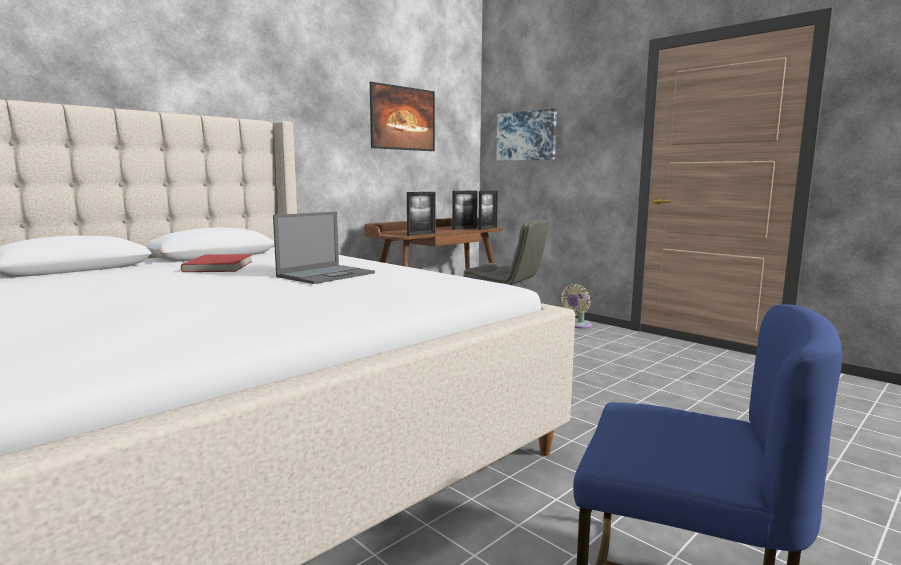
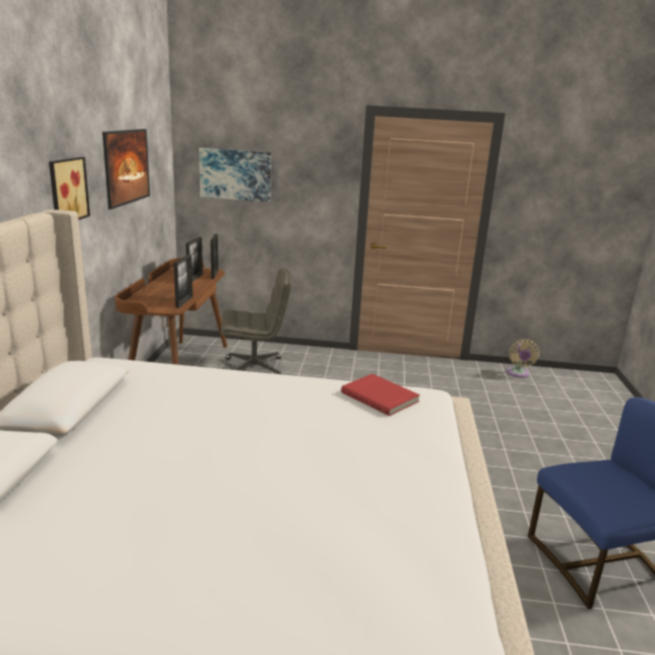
camera: 40 degrees left, 10 degrees up
red book [181,254,252,272] -> red book moved to [341,374,420,416]
laptop [273,212,375,284] -> none
beige fan [561,284,592,329] -> beige fan moved to [507,339,540,378]
none -> picture [49,157,90,220]

